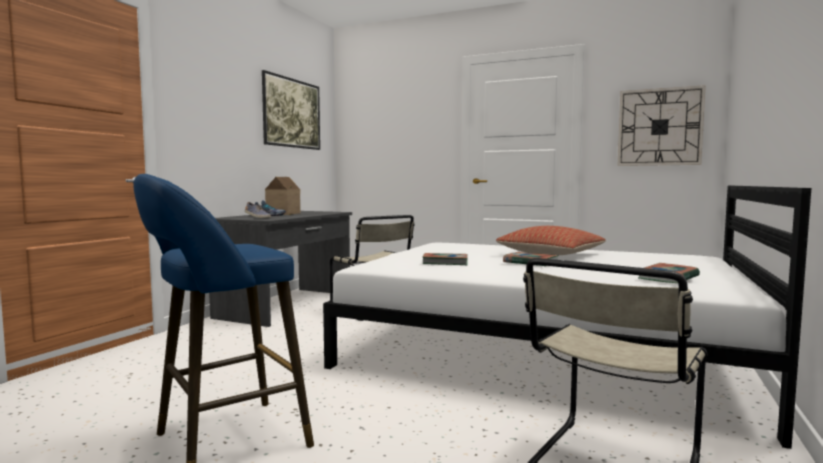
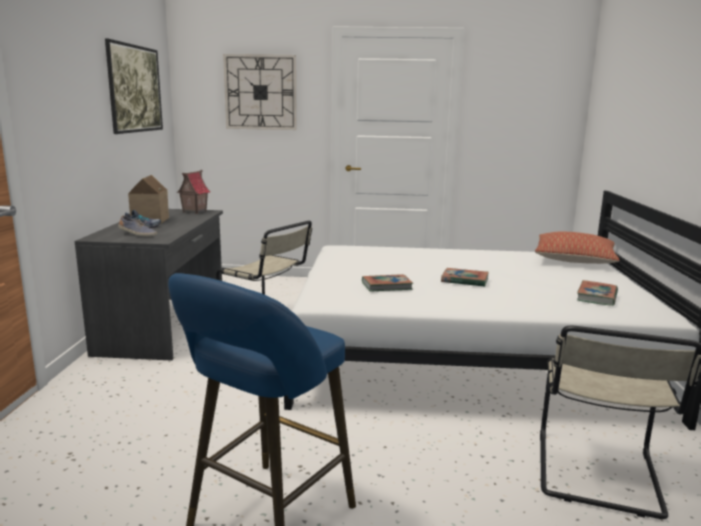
camera: 20 degrees left, 10 degrees up
pillow [496,226,606,255] -> pillow moved to [535,232,619,264]
wall clock [617,85,706,166] -> wall clock moved to [223,54,297,130]
none -> toy house [176,170,211,214]

